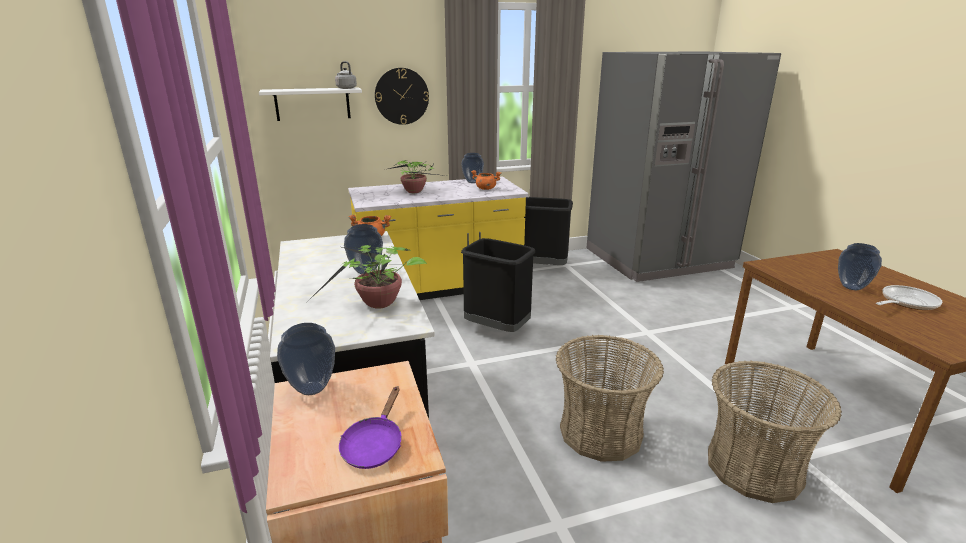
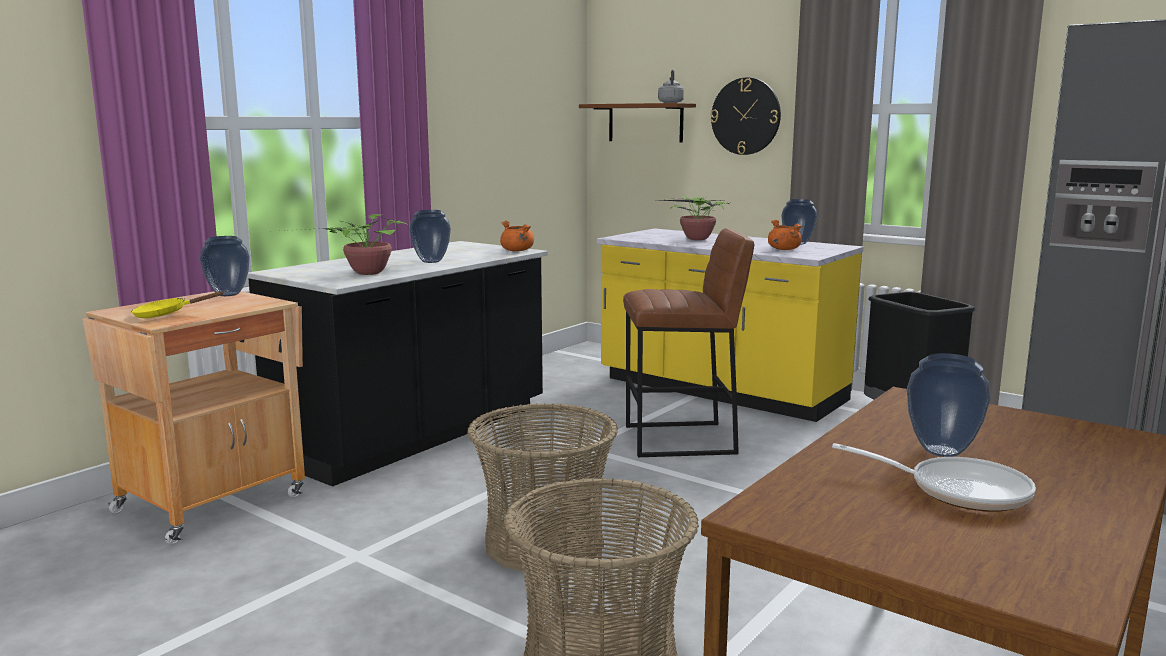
camera: 55 degrees right, 10 degrees down
white shelf [259,87,362,121] -> brown shelf [579,103,696,142]
purple frying pan [339,386,402,469] -> yellow frying pan [131,291,224,318]
black trash can [461,238,535,332] -> brown stool [623,228,754,457]

